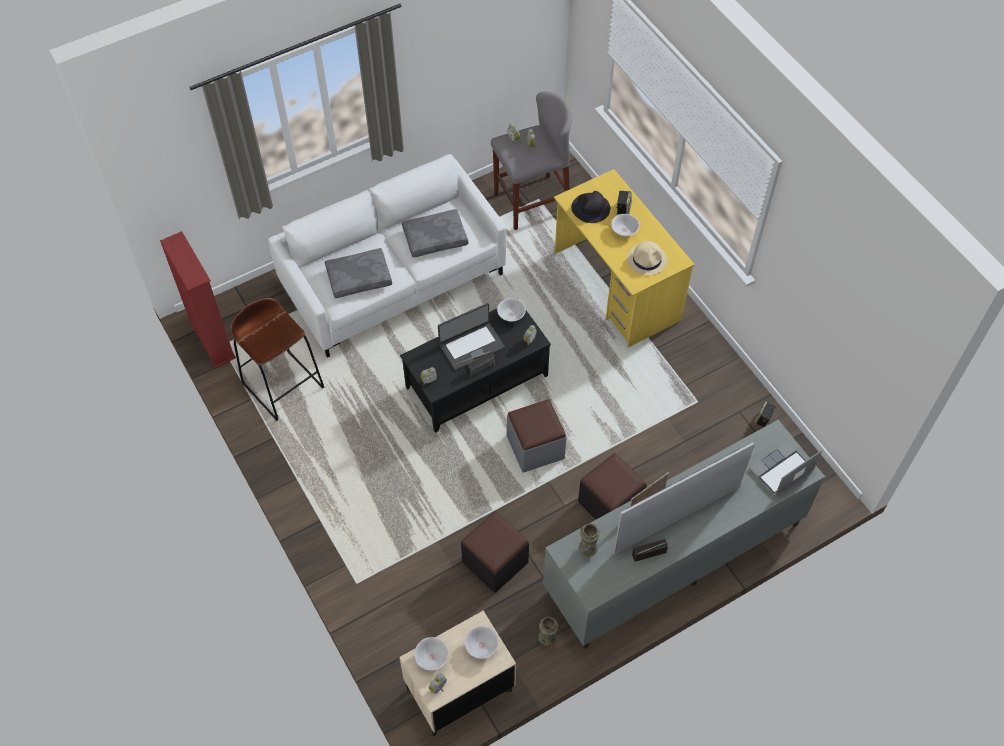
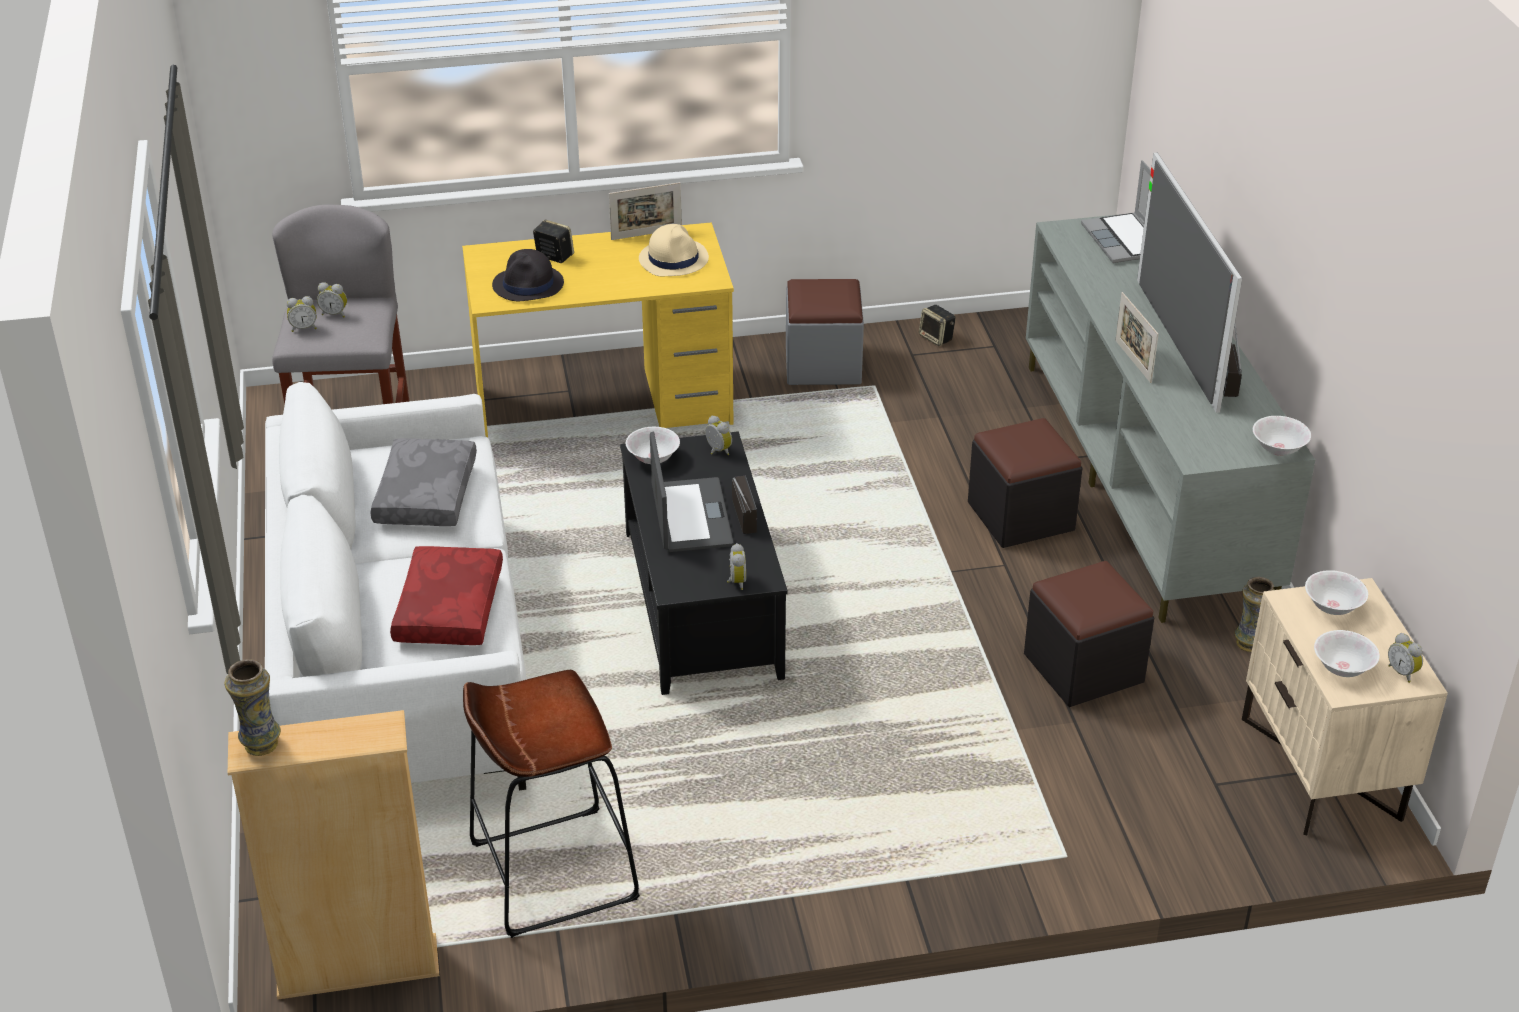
camera: 70 degrees left, 20 degrees down
red bookcase [160,231,236,368] -> beige bookcase [228,710,439,1000]
grey pillow [325,248,392,298] -> red pillow [390,546,503,645]
grey ottoman [507,399,567,473] -> grey ottoman moved to [786,279,864,385]
vase [579,523,600,557] -> vase moved to [224,659,281,756]
white bowl [611,214,640,236] -> white bowl moved to [1253,416,1311,456]
none -> picture frame [609,182,682,240]

